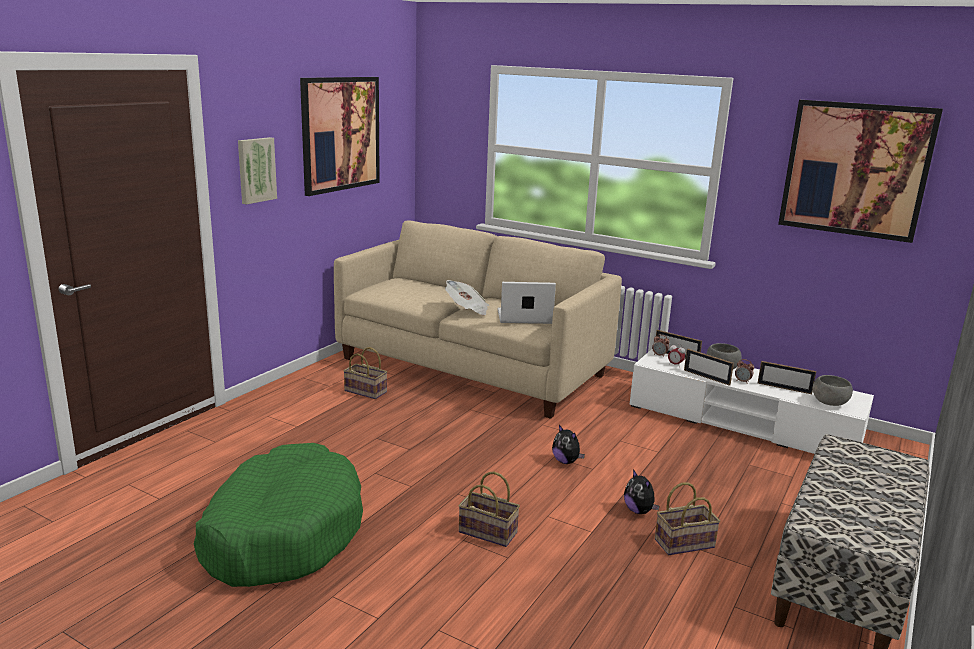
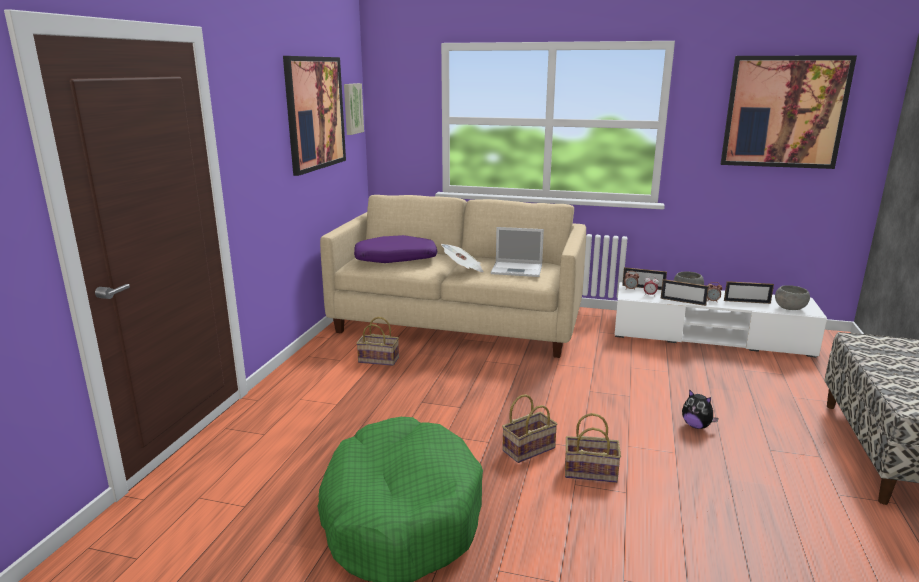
camera: 15 degrees left, 0 degrees up
picture [238,137,277,204] -> picture moved to [344,83,364,135]
laptop [498,282,556,324] -> laptop turned 150 degrees counterclockwise [491,227,544,277]
plush toy [552,425,585,464] -> none
basket [655,482,720,555] -> basket moved to [502,394,557,463]
none -> purple pillow [354,235,437,263]

